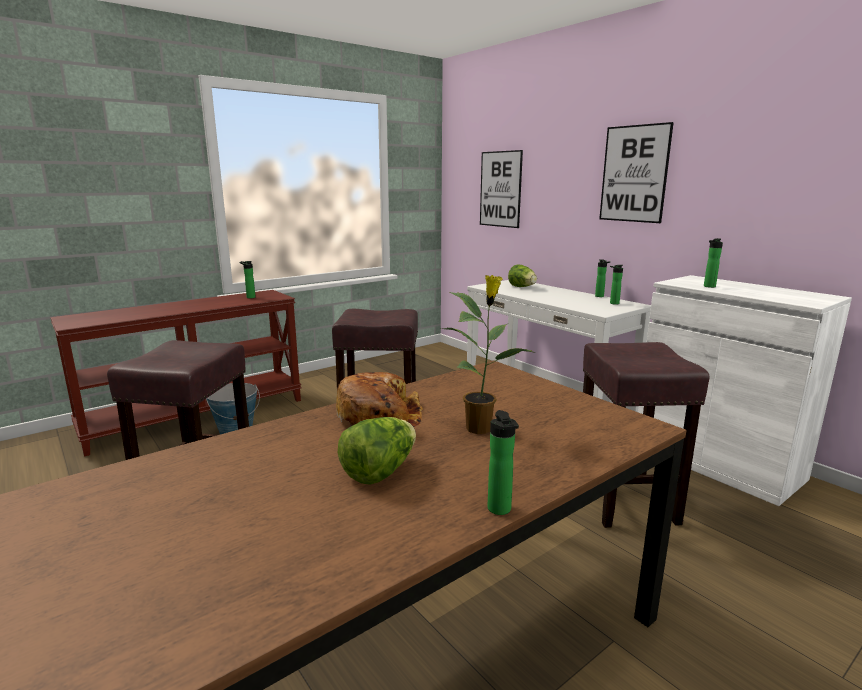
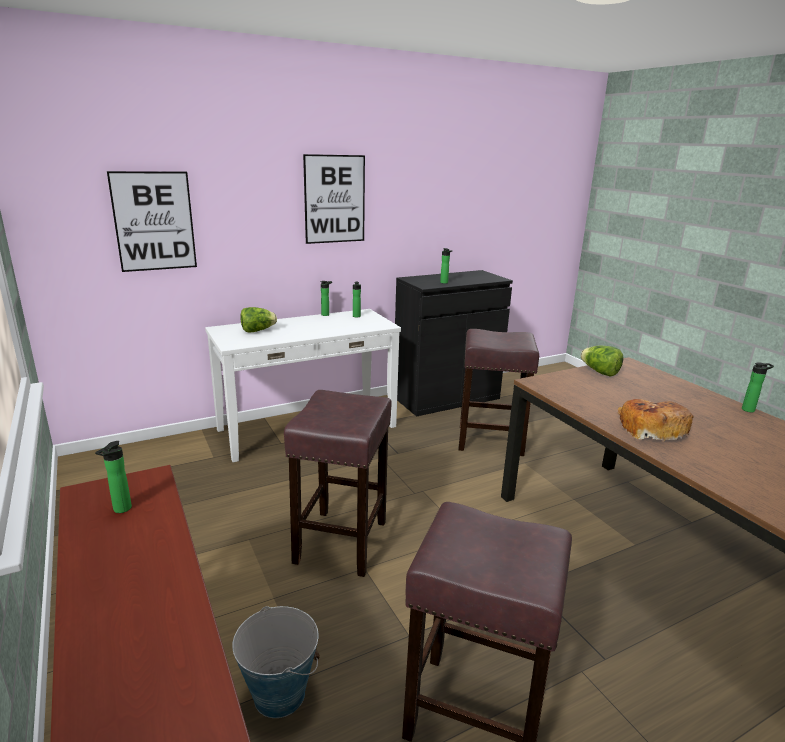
camera: 80 degrees left, 5 degrees up
lettuce [338,417,416,485] -> lettuce moved to [580,346,623,377]
potted plant [441,275,536,434] -> none
white cabinet [638,275,852,506] -> black cabinet [395,270,513,417]

